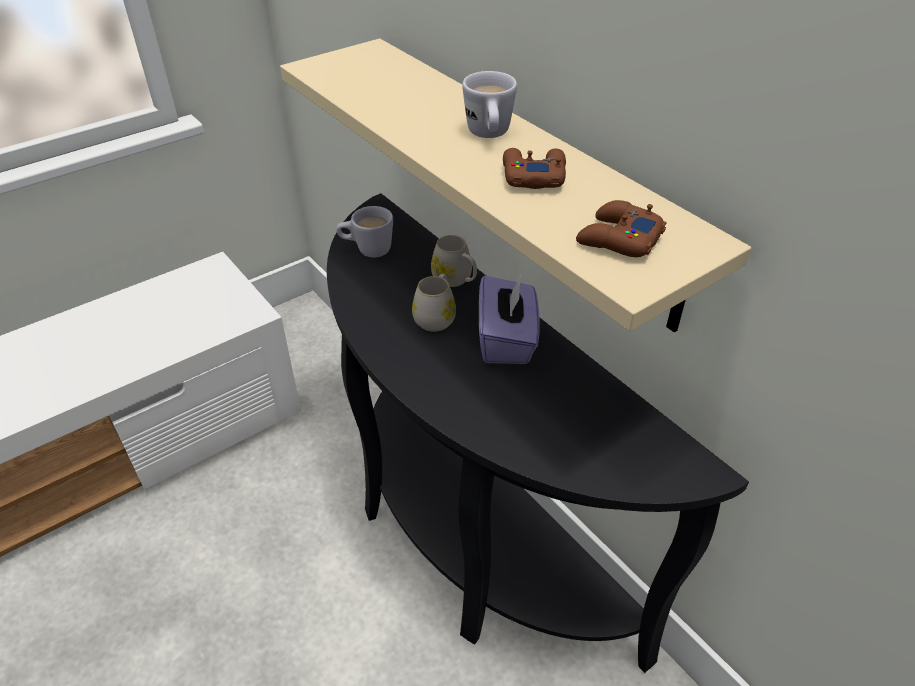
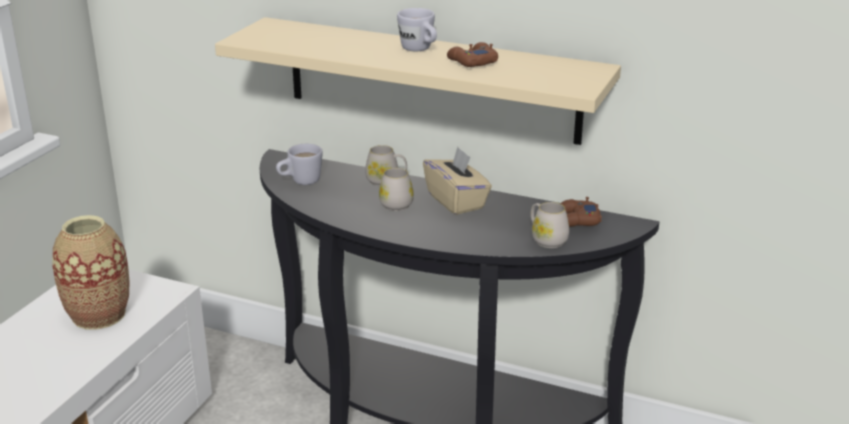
camera: 30 degrees left, 15 degrees down
purple tissue box [479,275,540,364] -> beige tissue box [423,147,492,215]
brown game controller [576,200,667,257] -> brown game controller moved to [560,197,602,227]
none -> vase [52,215,130,330]
none -> white mug [531,202,569,248]

